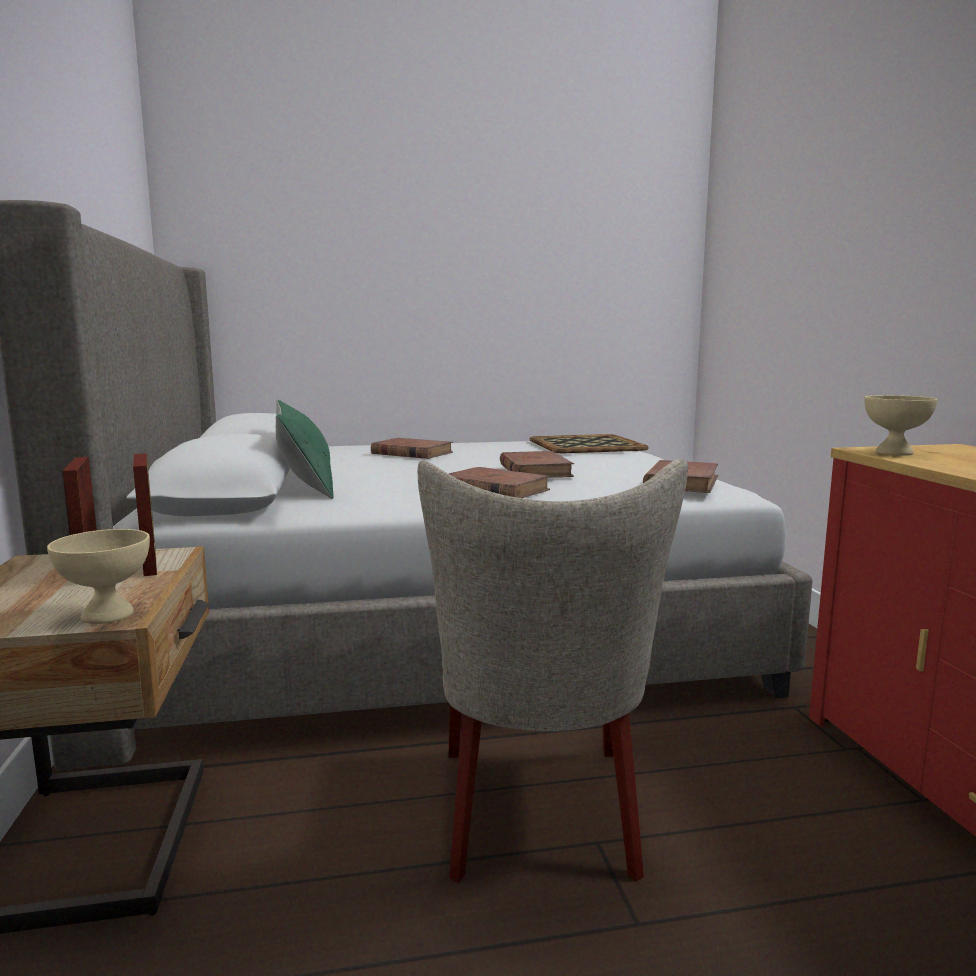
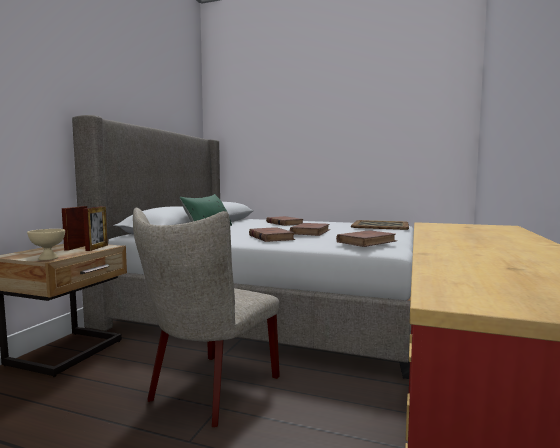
camera: 30 degrees right, 5 degrees down
beige bowl [864,395,938,456] -> none

